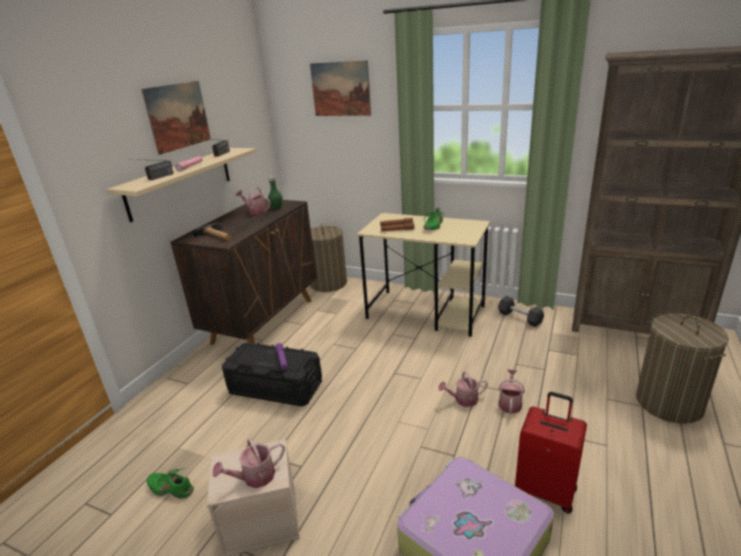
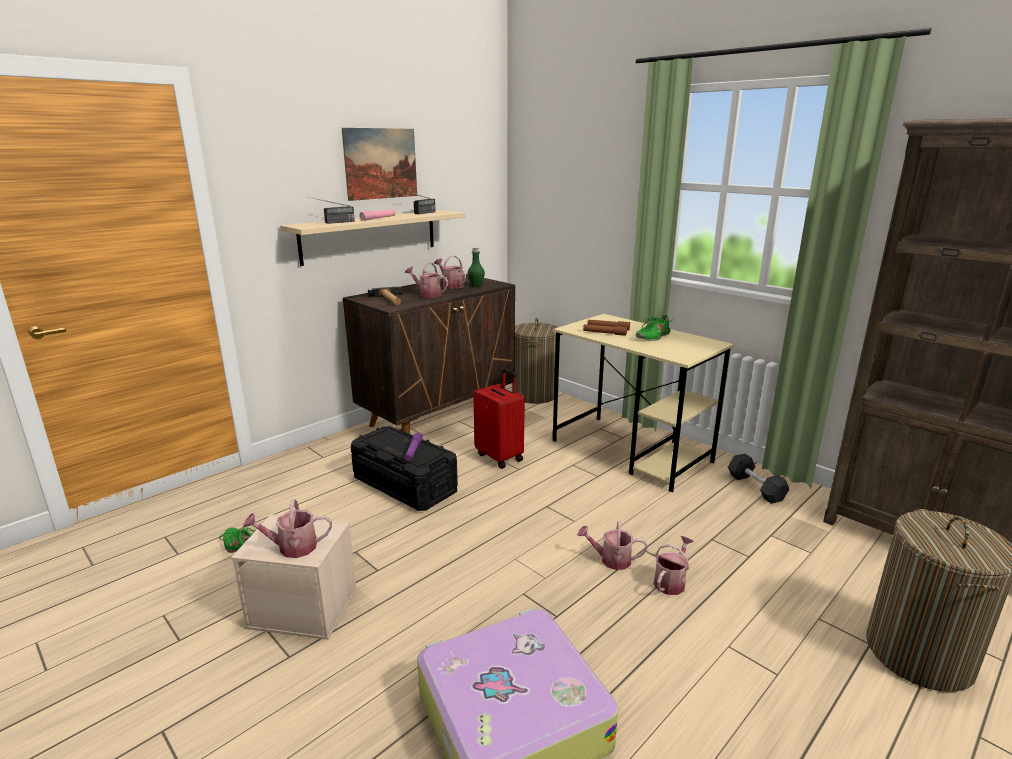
camera: 20 degrees right, 5 degrees down
picture [310,60,371,116] -> none
red suitcase [515,392,587,514] -> red suitcase moved to [473,369,525,469]
none -> watering can [405,263,448,298]

